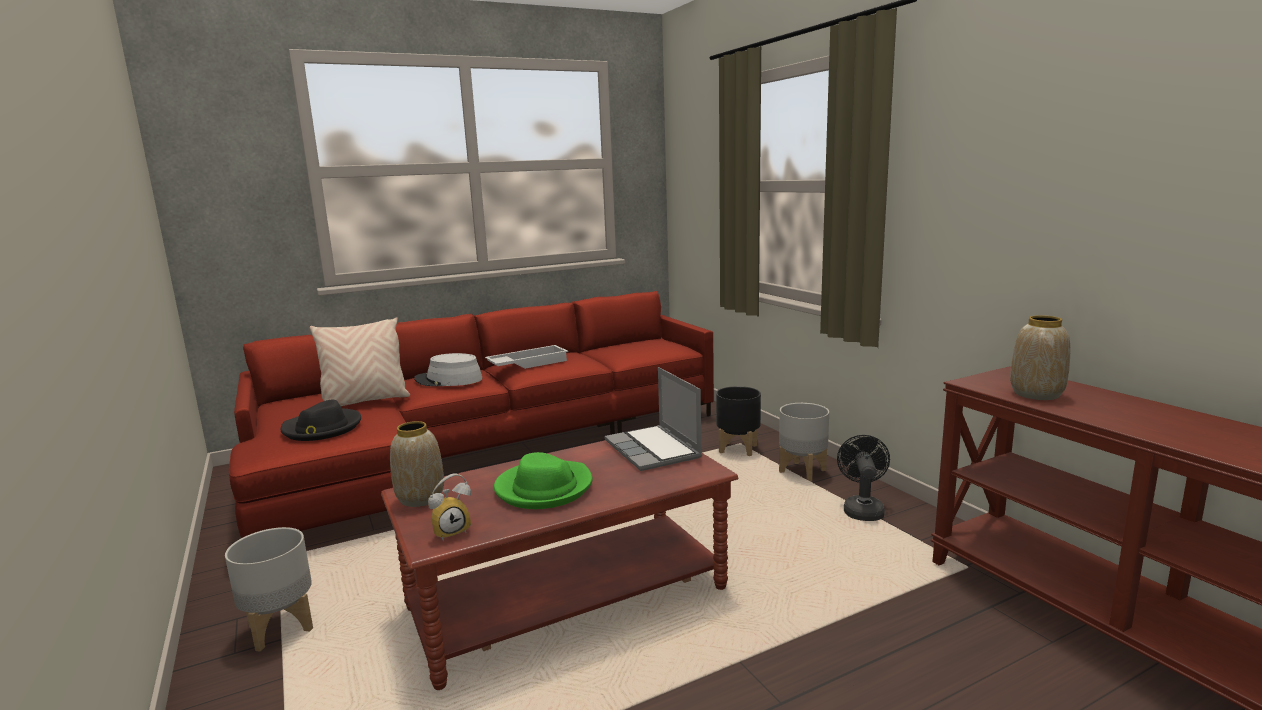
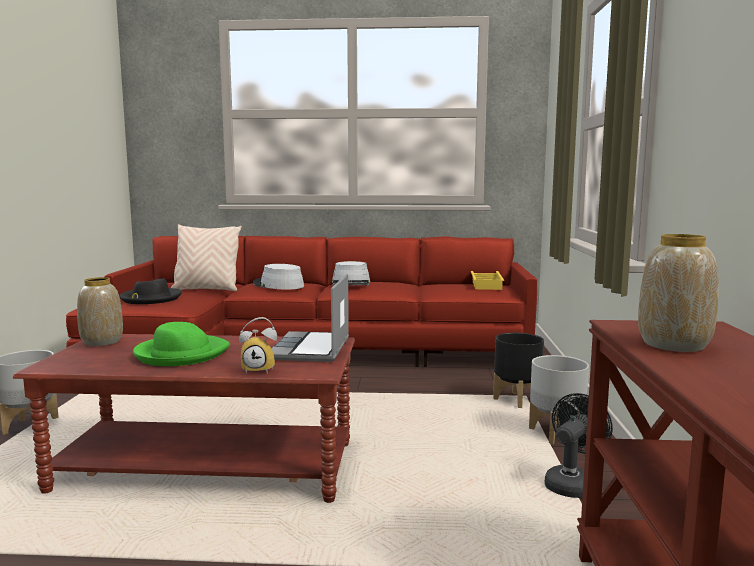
camera: 30 degrees right, 5 degrees down
alarm clock [428,474,471,541] -> alarm clock moved to [239,317,277,374]
white tray [485,345,568,369] -> grey hat [332,261,370,285]
none -> yellow tray [471,271,504,290]

